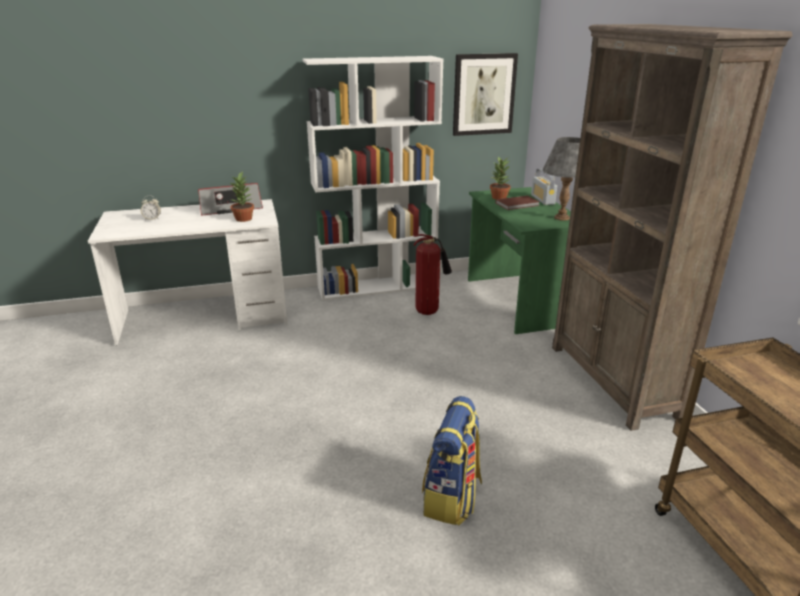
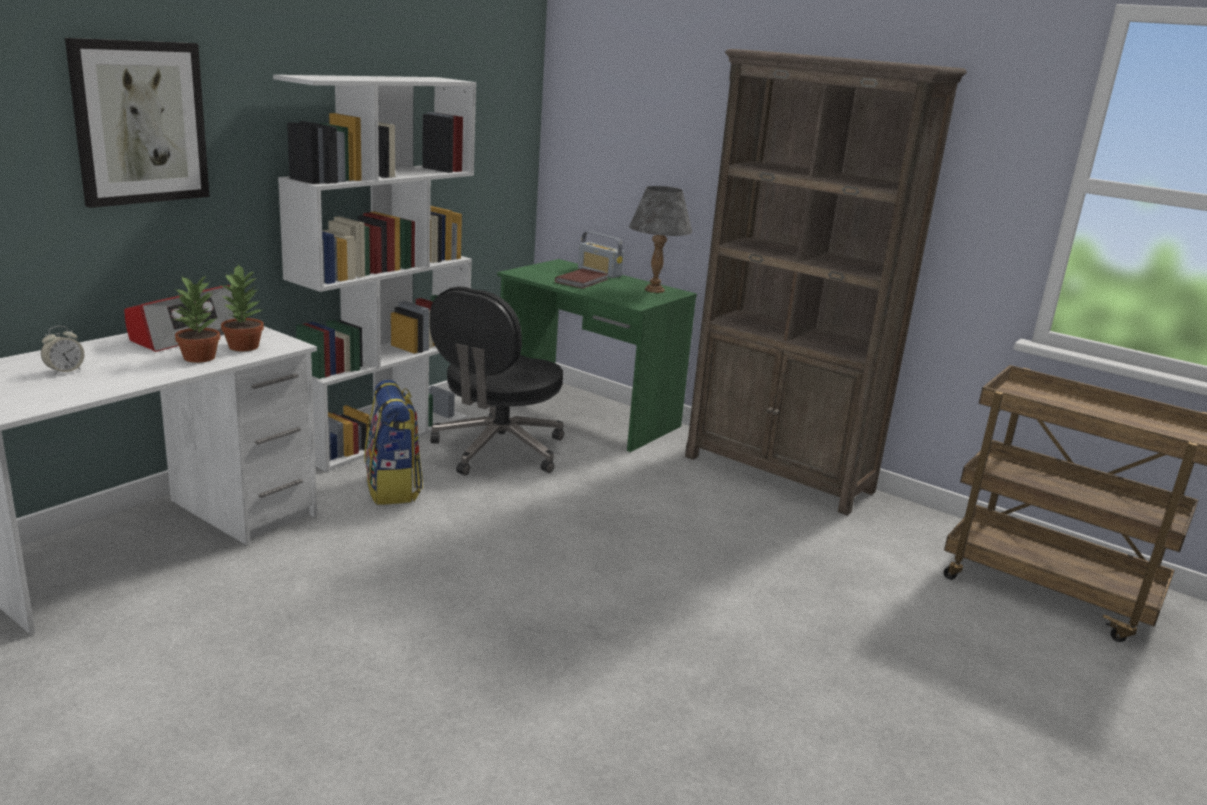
camera: 40 degrees left, 5 degrees down
fire extinguisher [413,234,452,315] -> black office chair [430,287,564,475]
backpack [422,396,482,526] -> backpack moved to [364,380,423,505]
picture [453,53,518,136] -> picture moved to [65,38,210,208]
potted plant [490,157,511,200] -> potted plant moved to [173,275,220,363]

